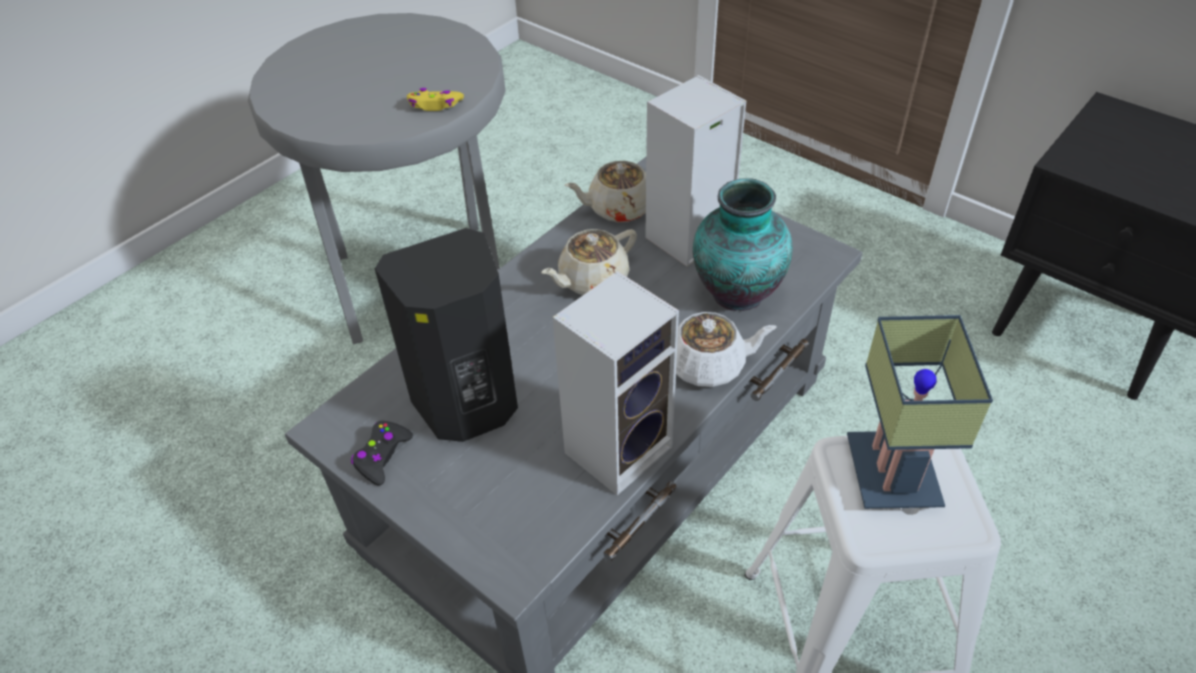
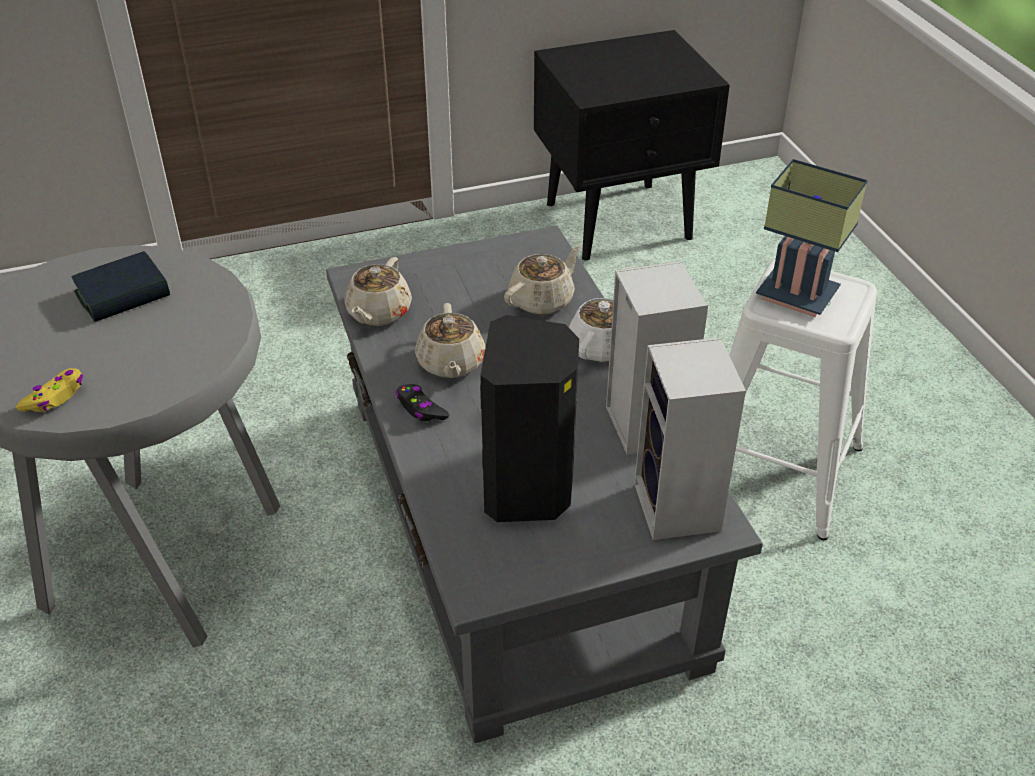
camera: 60 degrees left, 5 degrees down
black game controller [351,421,413,486] -> black game controller moved to [395,384,449,421]
yellow game controller [407,88,464,111] -> yellow game controller moved to [16,368,83,412]
speaker [645,75,746,266] -> speaker moved to [634,337,746,540]
vase [693,178,793,311] -> beige teapot [504,245,582,315]
none -> book [71,251,170,322]

